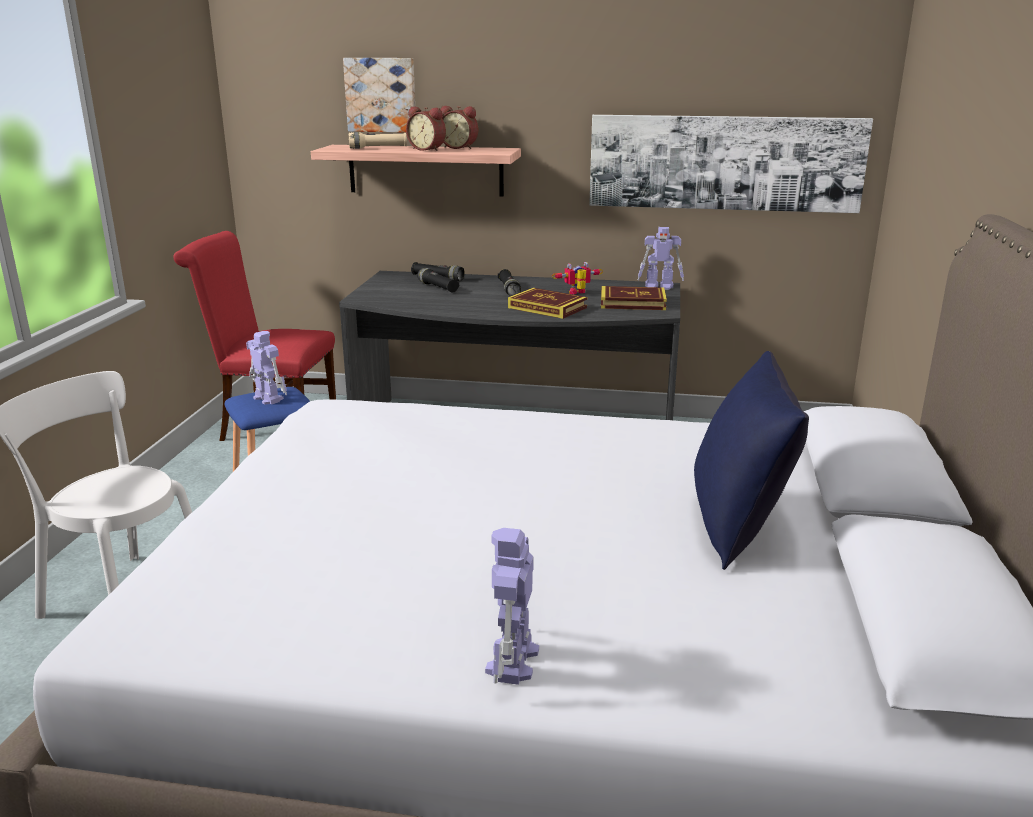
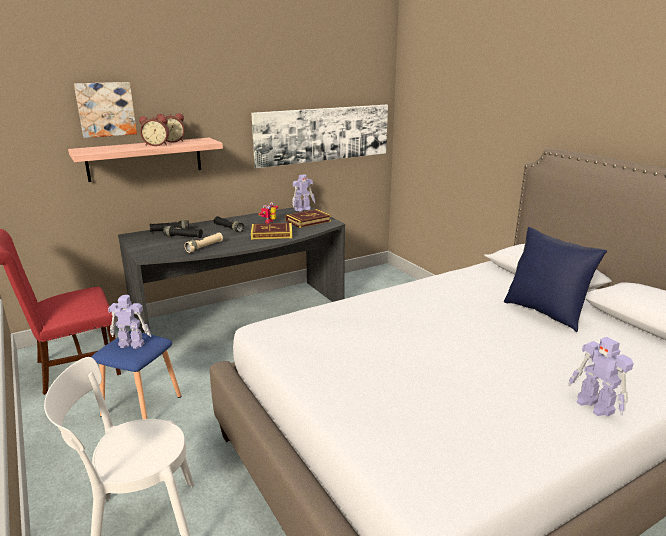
camera: 40 degrees left, 0 degrees up
beige flashlight [349,132,407,149] -> beige flashlight moved to [184,233,223,253]

